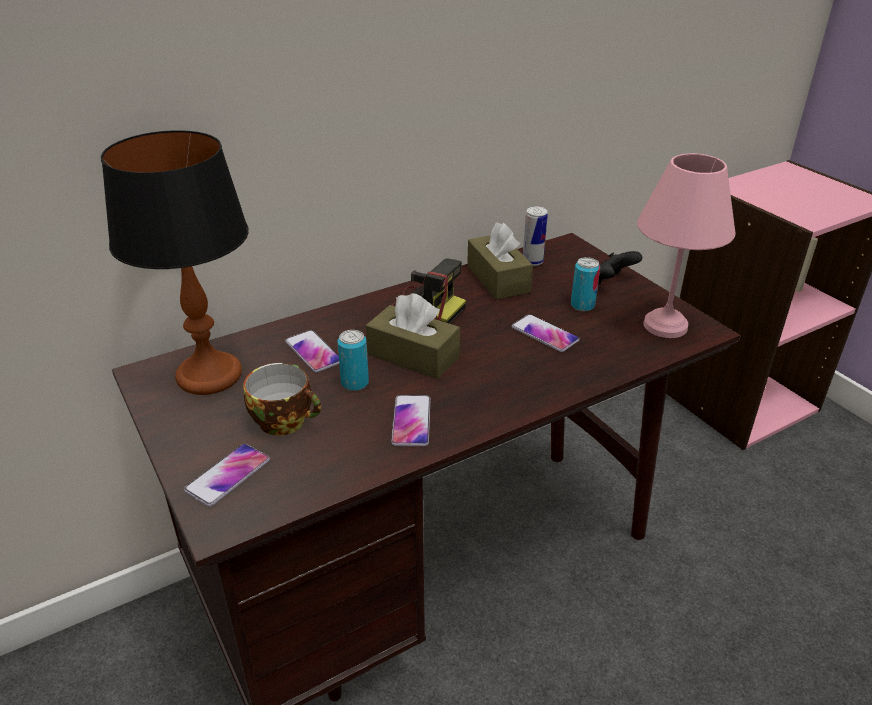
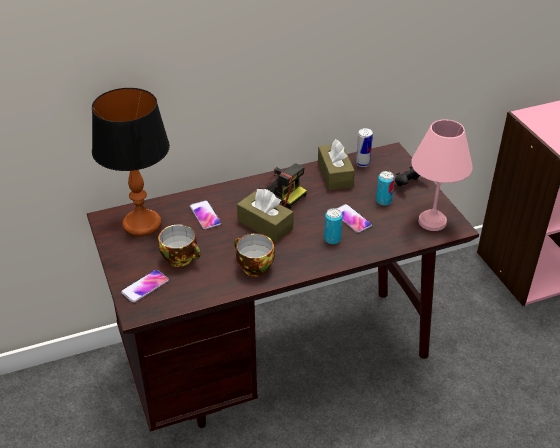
camera: 10 degrees right, 5 degrees up
can [337,330,369,391] -> can moved to [324,208,343,244]
phone [391,395,430,446] -> cup [234,233,275,277]

